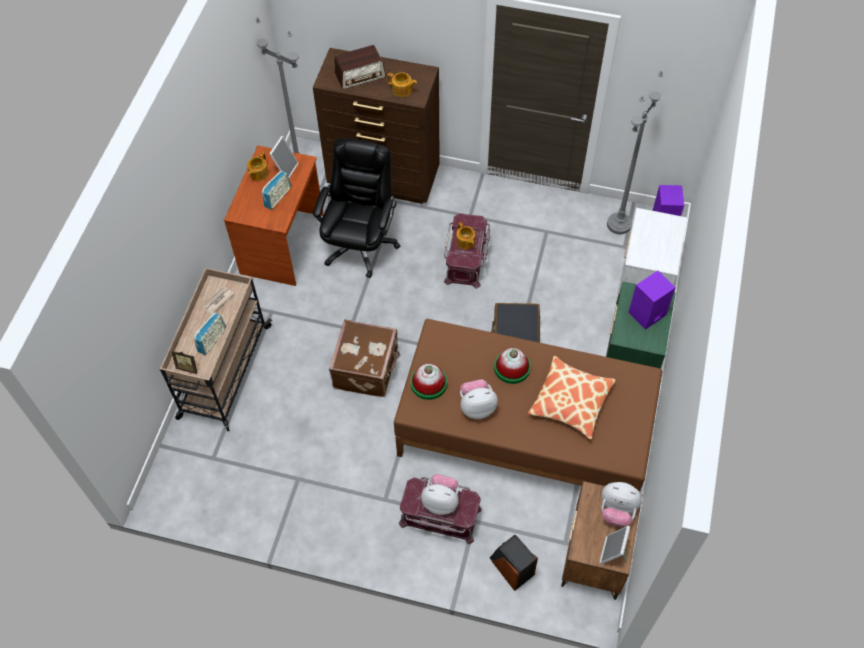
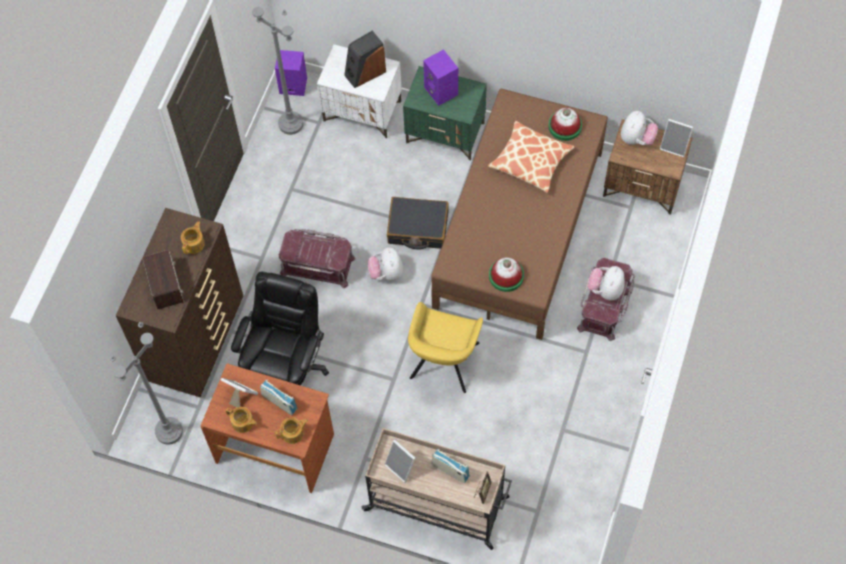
camera: 85 degrees left, 5 degrees up
newspaper [202,286,234,314] -> picture frame [384,440,416,483]
black office chair [313,138,400,278] -> black office chair turned 90 degrees clockwise [231,272,329,385]
brown suitcase [329,319,400,397] -> yellow armchair [408,302,483,393]
teapot [456,222,475,249] -> teapot moved to [275,418,308,444]
plush toy [460,379,498,419] -> plush toy moved to [368,247,403,281]
speaker [490,535,538,591] -> speaker moved to [344,31,386,88]
hat [494,348,531,384] -> hat moved to [548,107,582,141]

